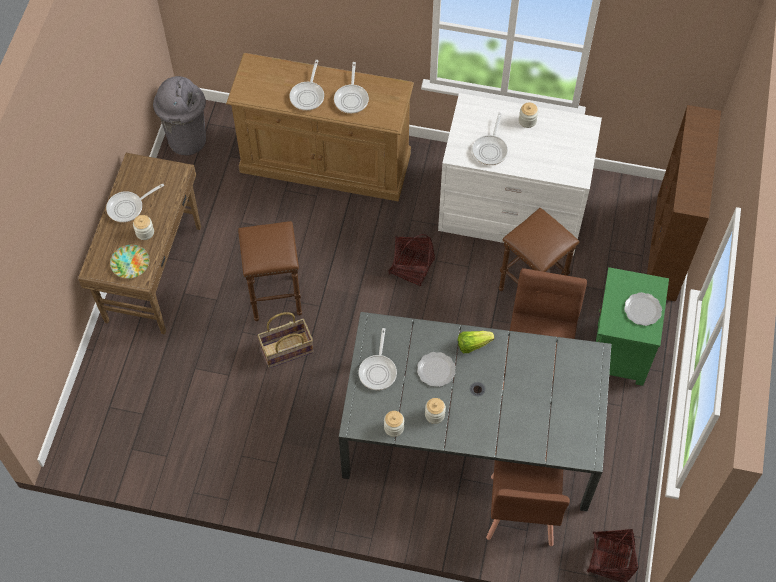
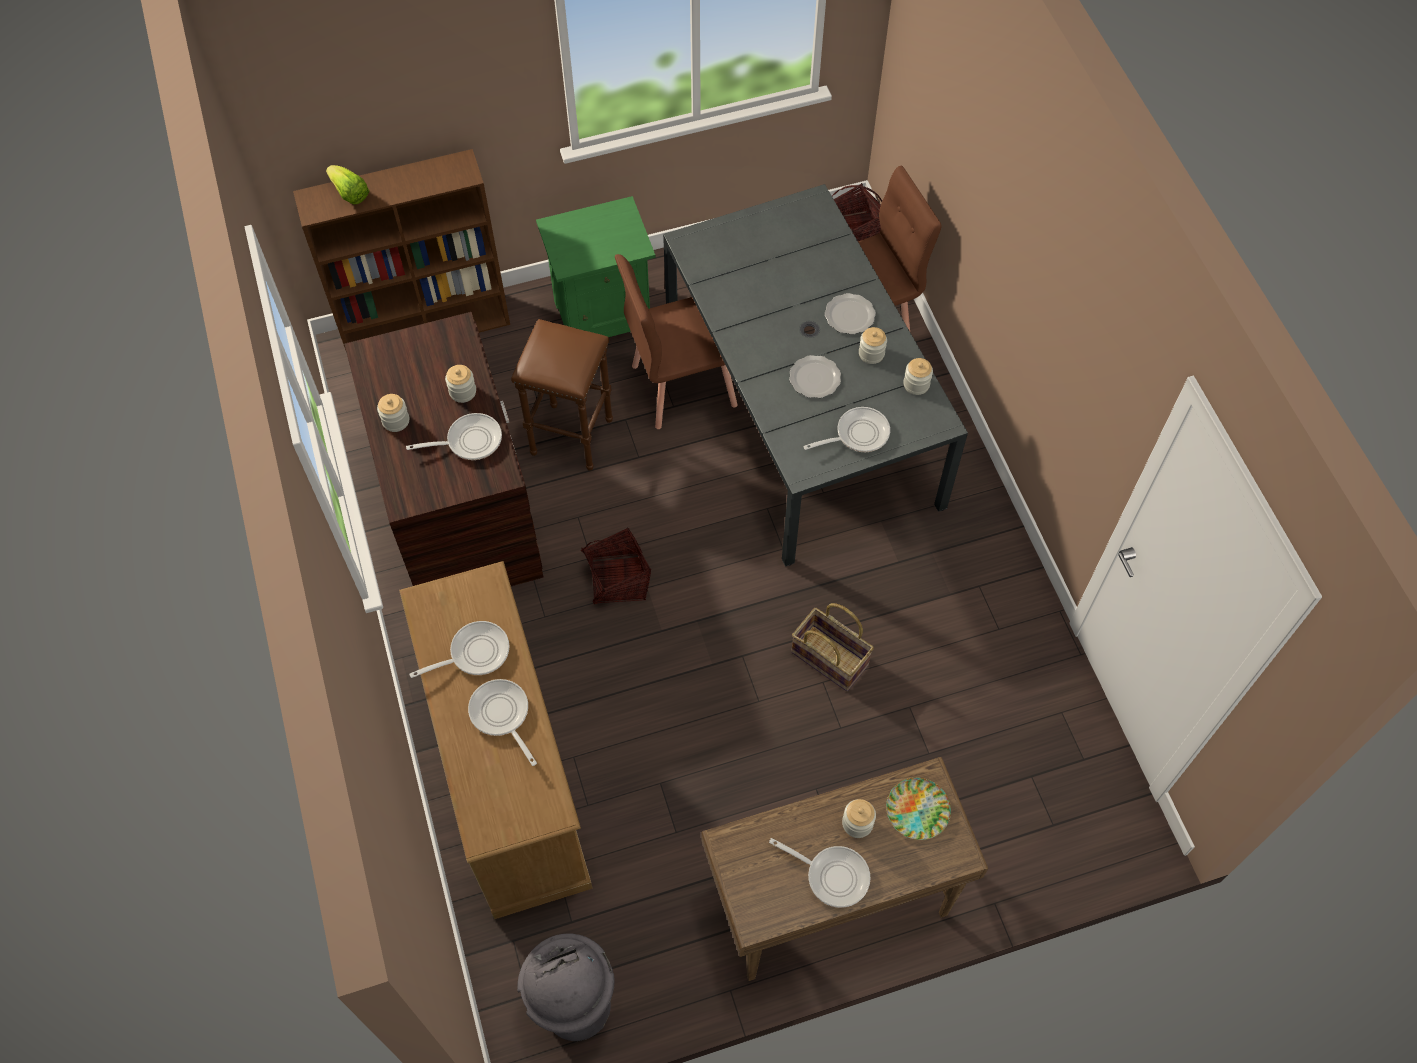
camera: 120 degrees left, 0 degrees up
brown stool [238,221,302,321] -> none
frying pan [289,60,324,111] -> frying pan turned 105 degrees counterclockwise [468,679,537,766]
white dresser [438,93,602,256] -> brown dresser [344,312,543,586]
lettuce [458,331,494,353] -> lettuce moved to [326,165,369,204]
plate [624,292,662,326] -> plate moved to [825,293,876,334]
none -> jar [445,365,476,403]

